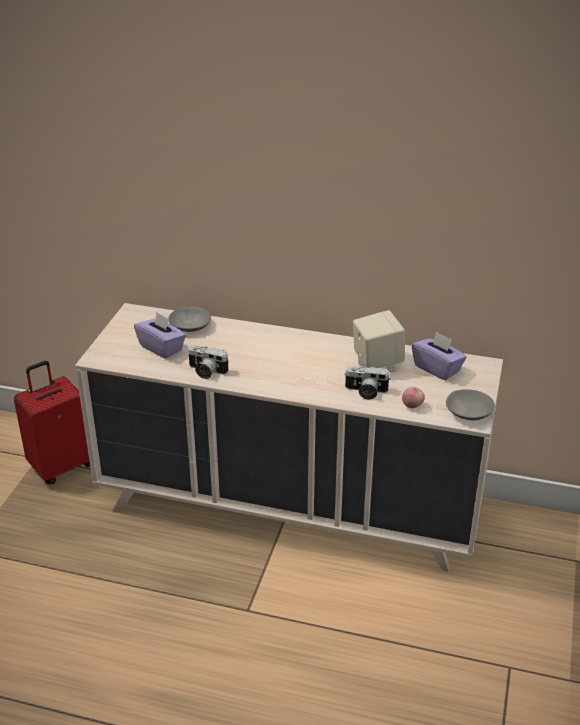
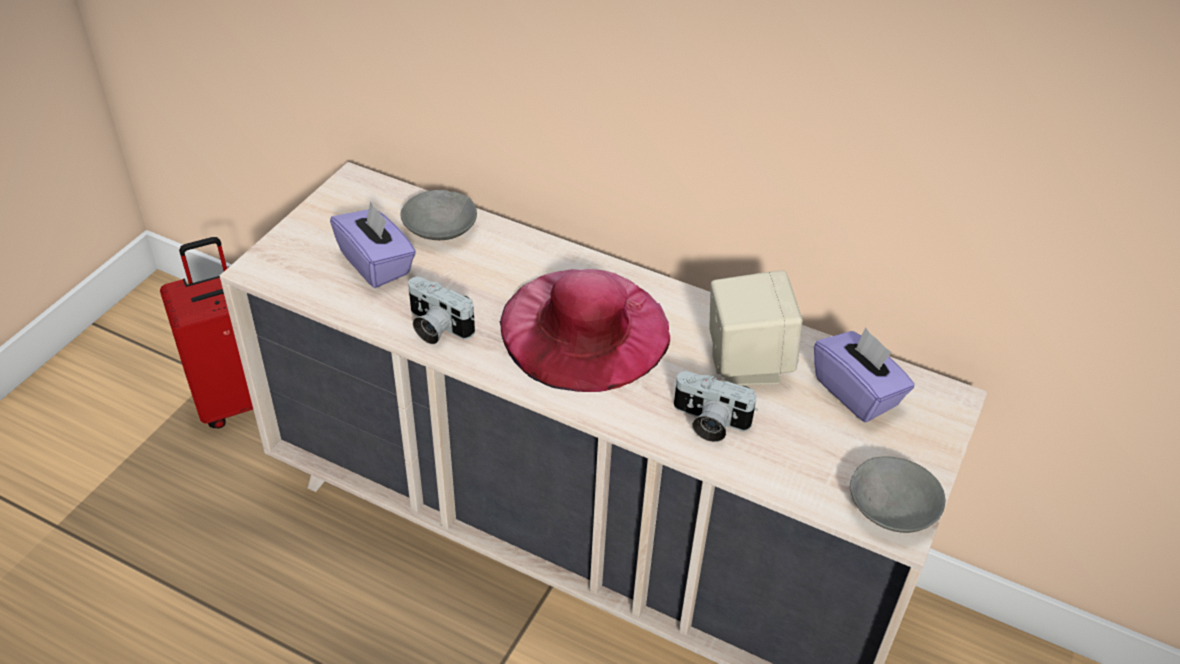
camera: 10 degrees right, 10 degrees up
apple [402,387,425,408] -> none
none -> pink hat [500,269,670,392]

